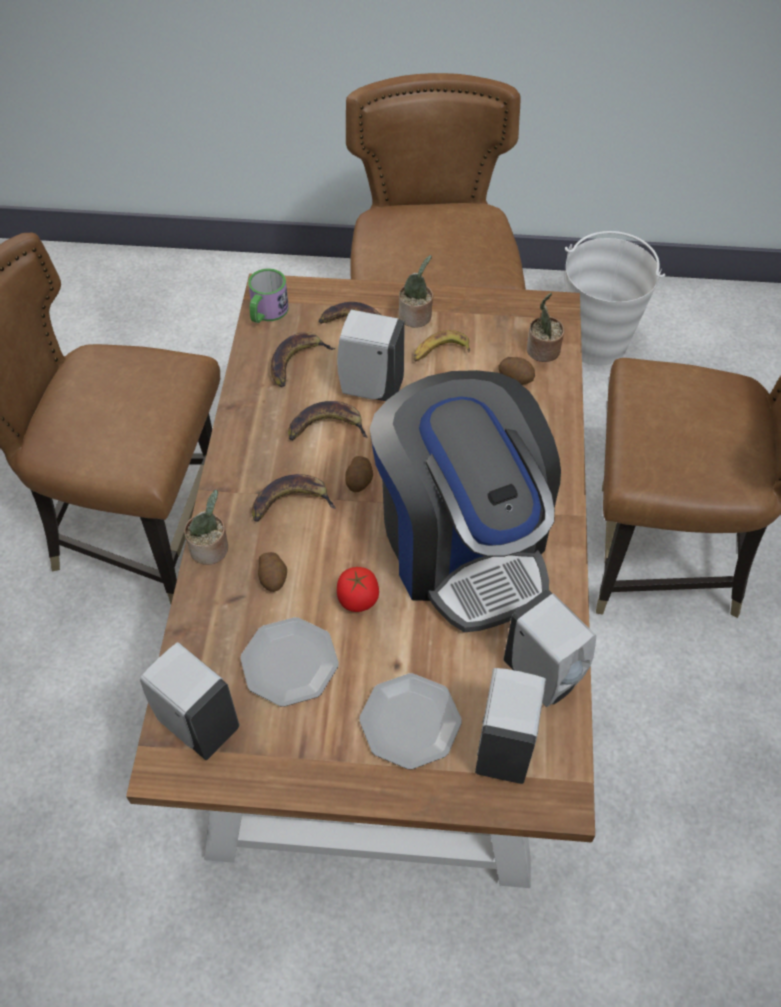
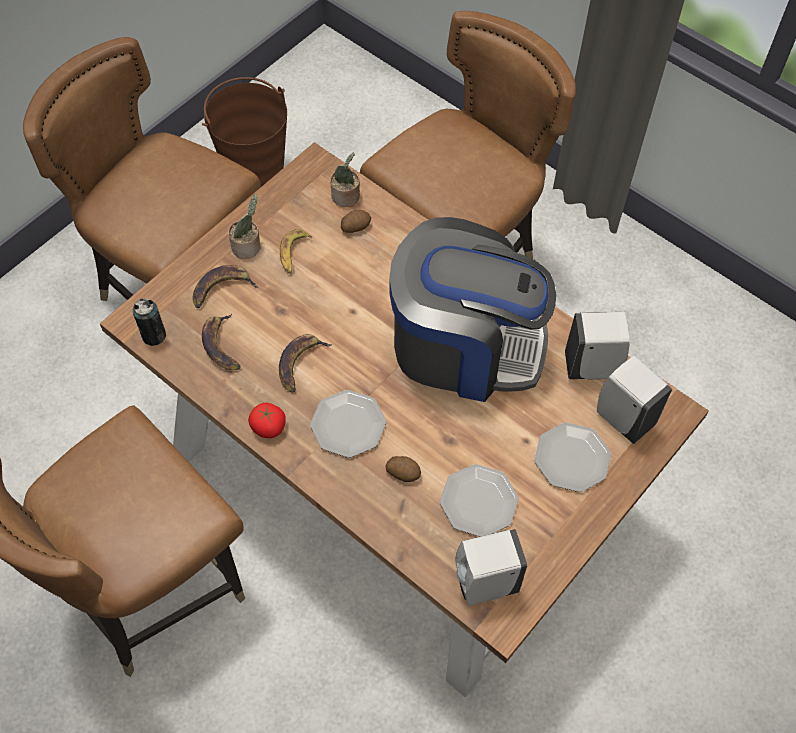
camera: 55 degrees left, 5 degrees up
potted plant [184,490,228,565] -> none
mug [248,268,289,323] -> can [133,298,166,346]
banana [252,474,336,522] -> plate [310,390,386,458]
white soap dispenser [337,310,405,401] -> none
tomato [337,567,379,612] -> tomato moved to [248,403,286,438]
potato [345,456,373,492] -> none
white bucket [565,231,666,366] -> brown bucket [202,77,287,187]

